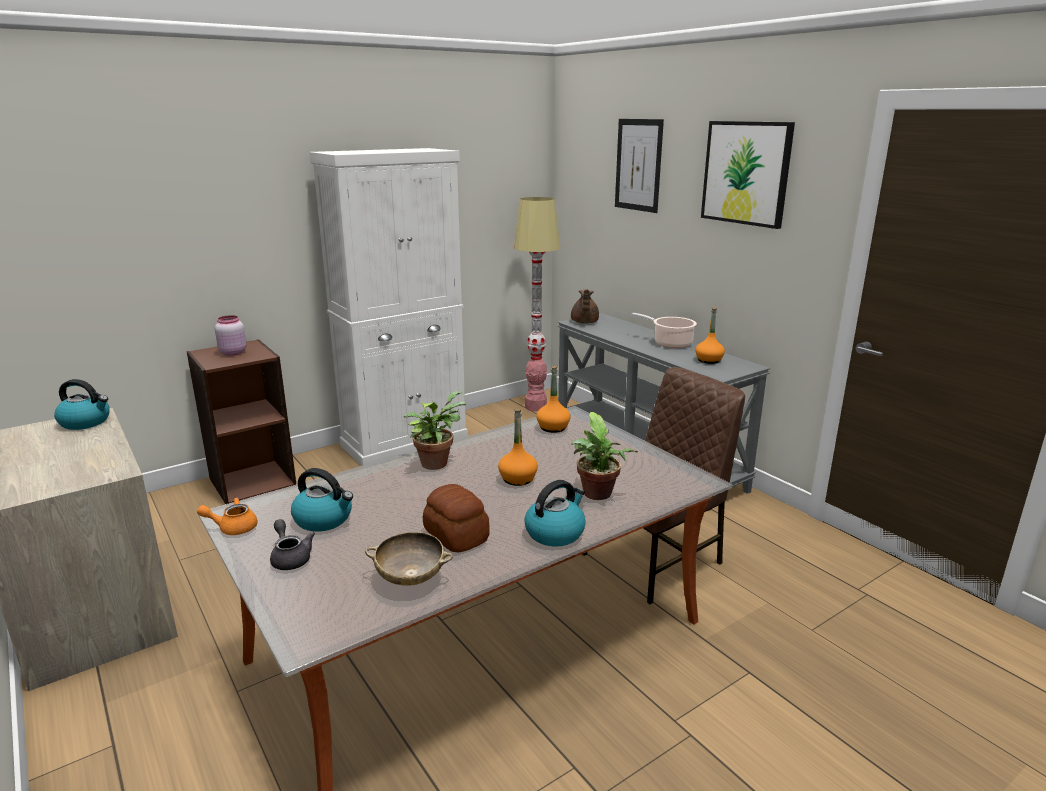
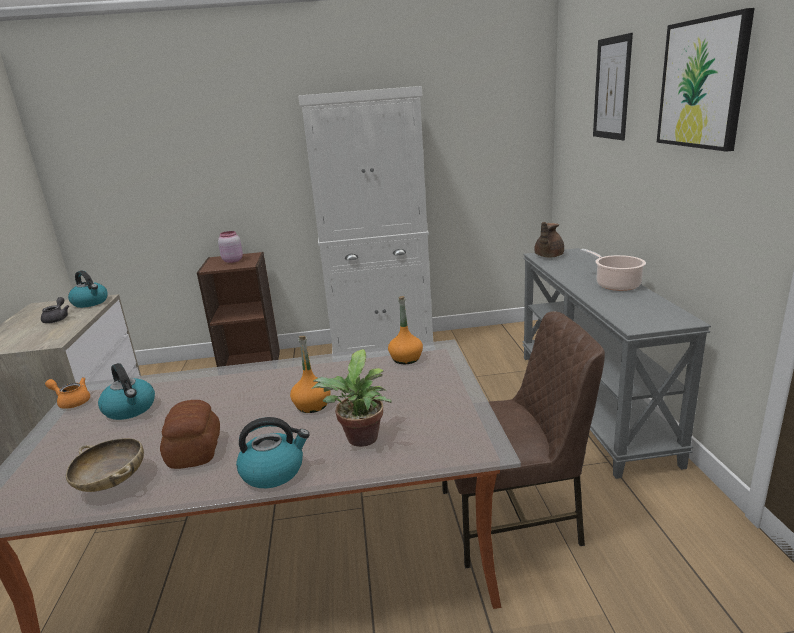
camera: 30 degrees right, 0 degrees up
grey teapot [270,519,315,570] -> grey teapot moved to [41,297,69,323]
potted plant [404,391,466,470] -> none
floor lamp [514,197,561,412] -> none
orange bottle [695,307,725,364] -> none

